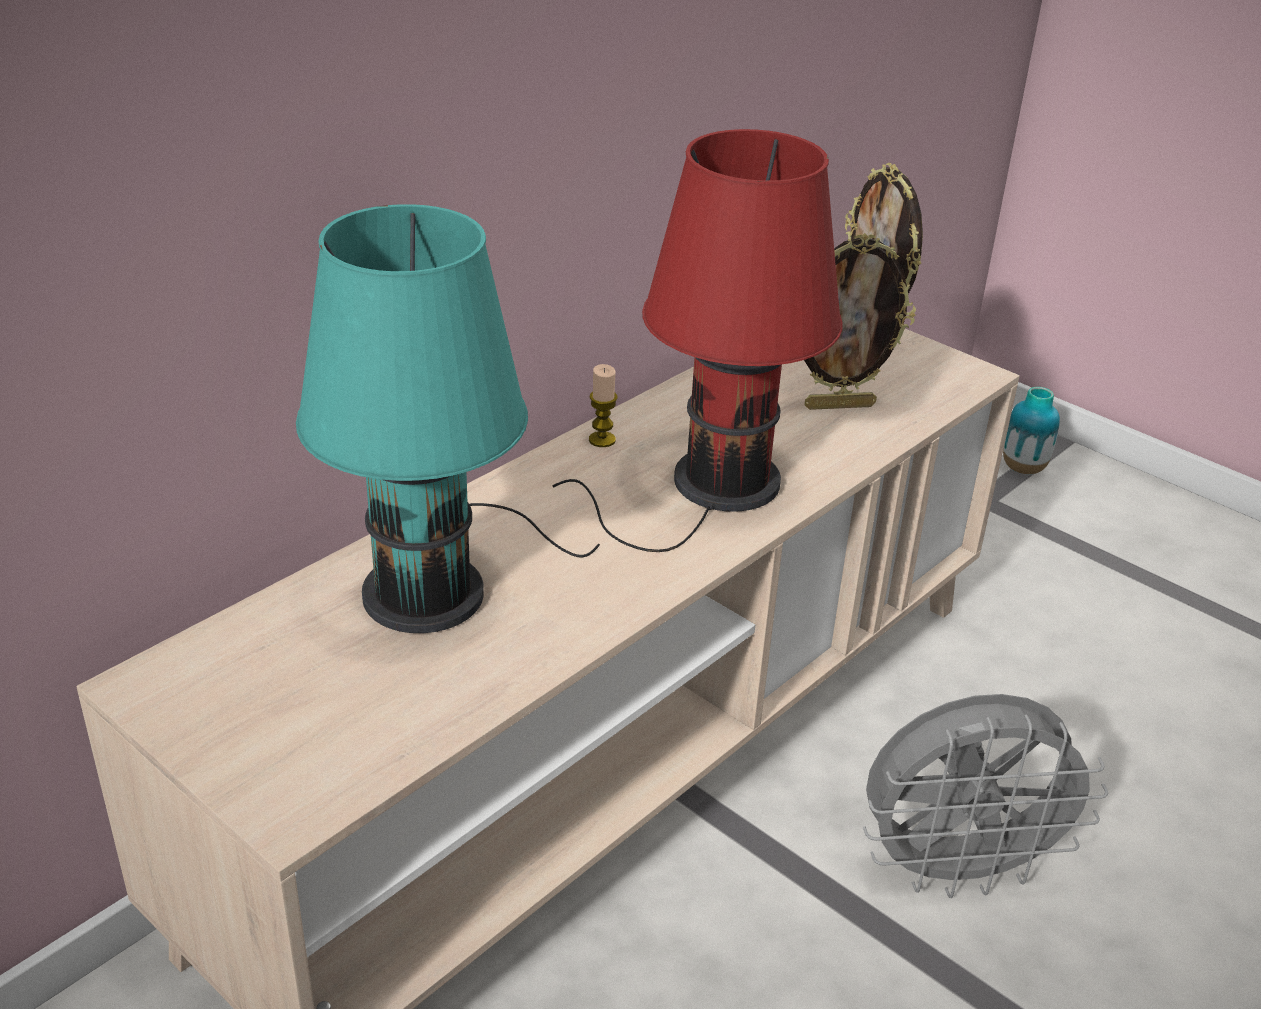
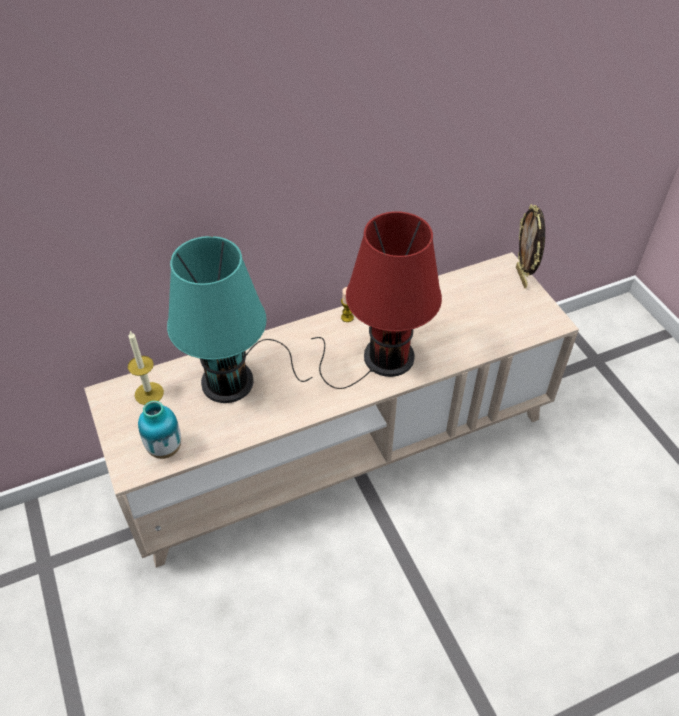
camera: 25 degrees right, 15 degrees up
picture frame [804,233,916,410] -> none
grey fan [863,694,1108,898] -> none
vase [1003,387,1060,474] -> vase moved to [138,401,181,459]
none -> candle [128,331,164,405]

